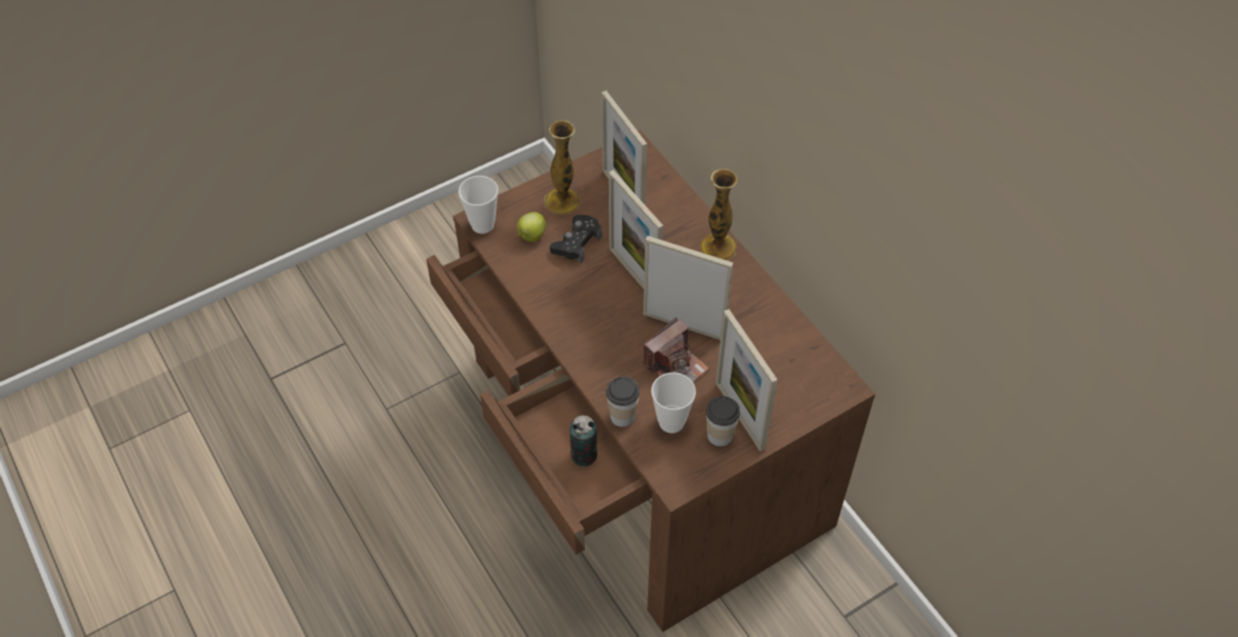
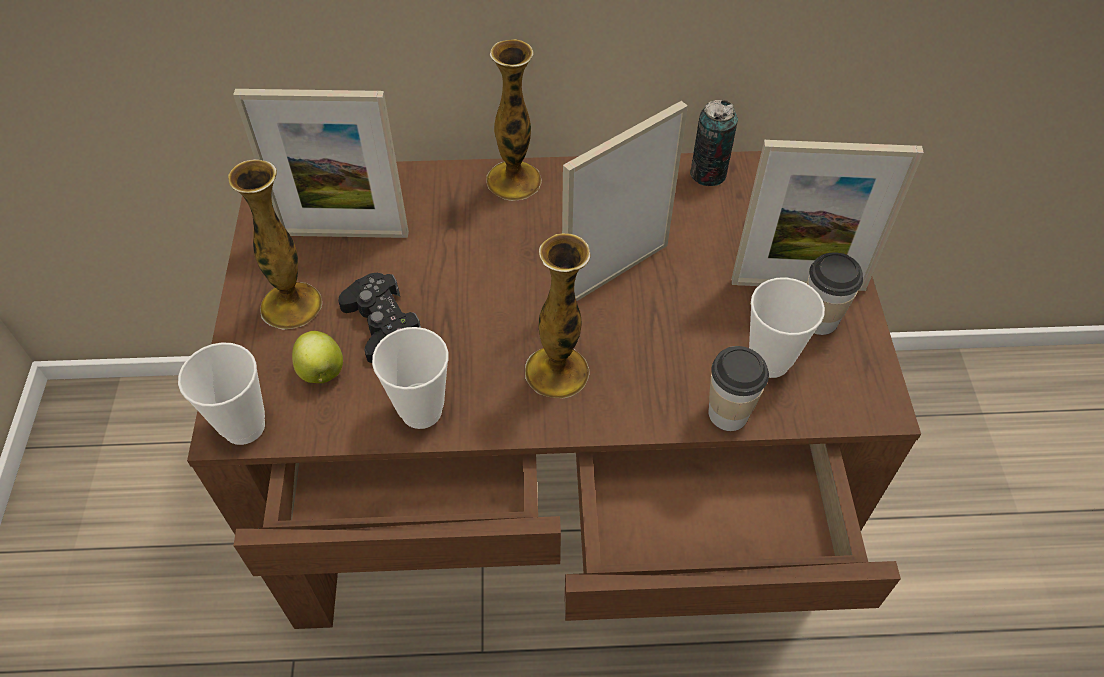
camera: 60 degrees left, 0 degrees up
can [570,415,597,467] -> can moved to [690,100,738,186]
picture frame [609,170,663,289] -> none
camera [644,317,709,382] -> none
none -> cup [372,327,448,429]
none -> vase [525,233,590,398]

